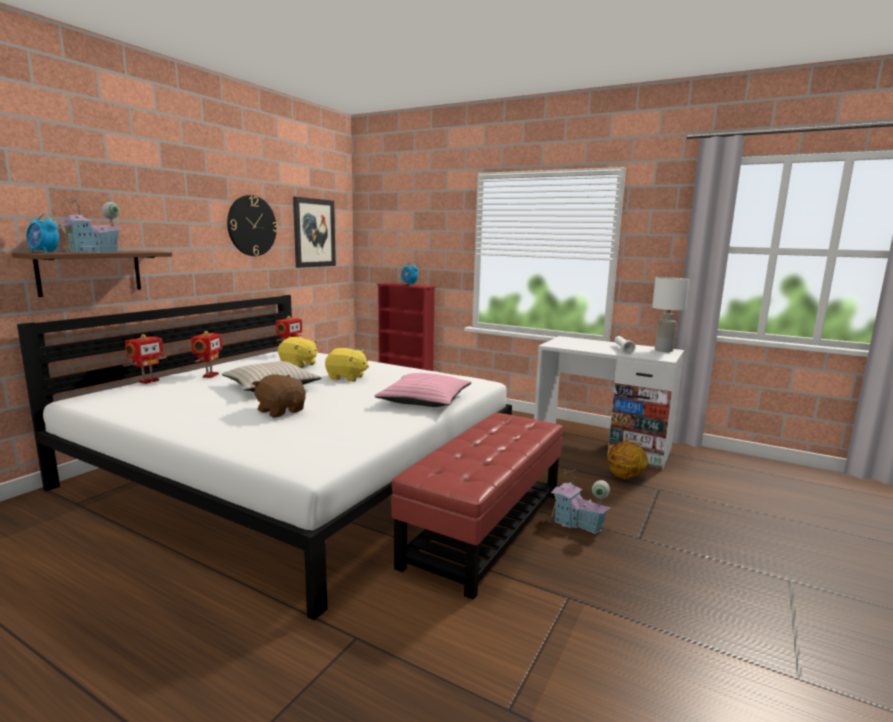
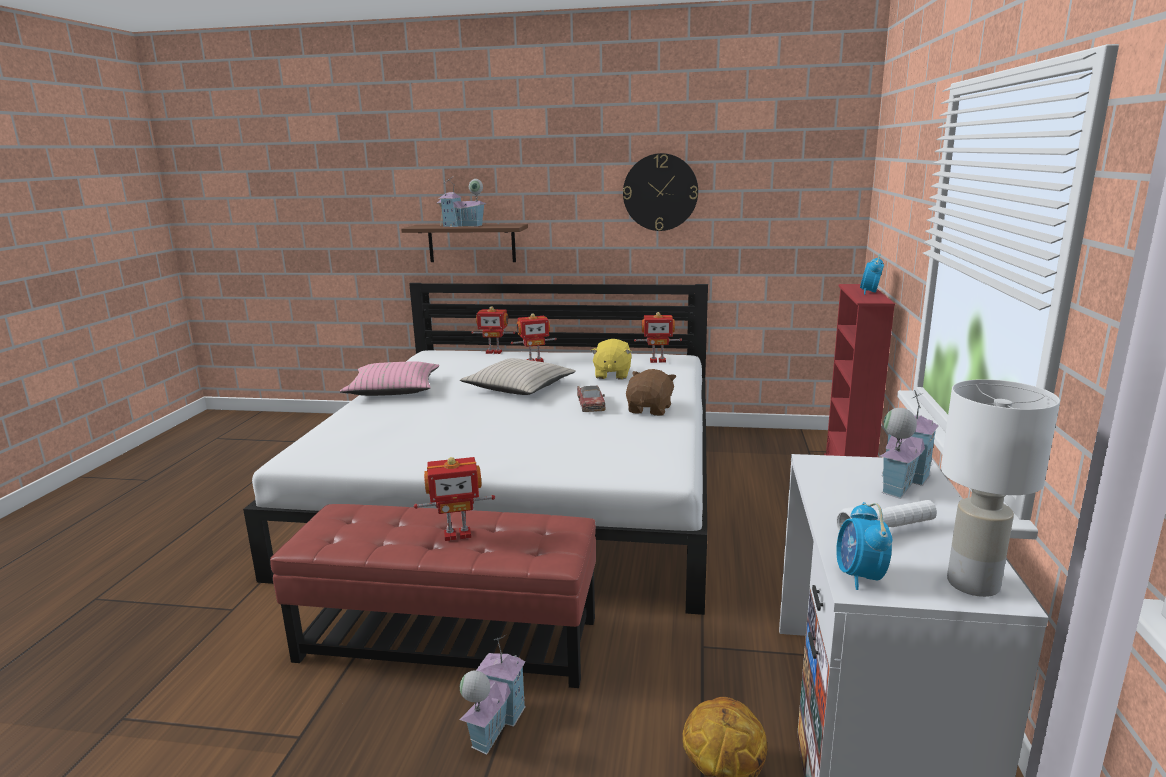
camera: 70 degrees right, 5 degrees up
alarm clock [26,214,59,253] -> alarm clock moved to [836,502,892,590]
brown plush toy [252,374,306,417] -> brown plush toy moved to [626,369,677,416]
picture [293,197,336,268] -> none
yellow plush toy [325,348,369,381] -> toy car [577,385,605,412]
pink pillow [374,373,472,407] -> pink pillow moved to [340,361,439,396]
none -> toy robot [414,457,495,541]
none -> toy house [880,390,939,499]

